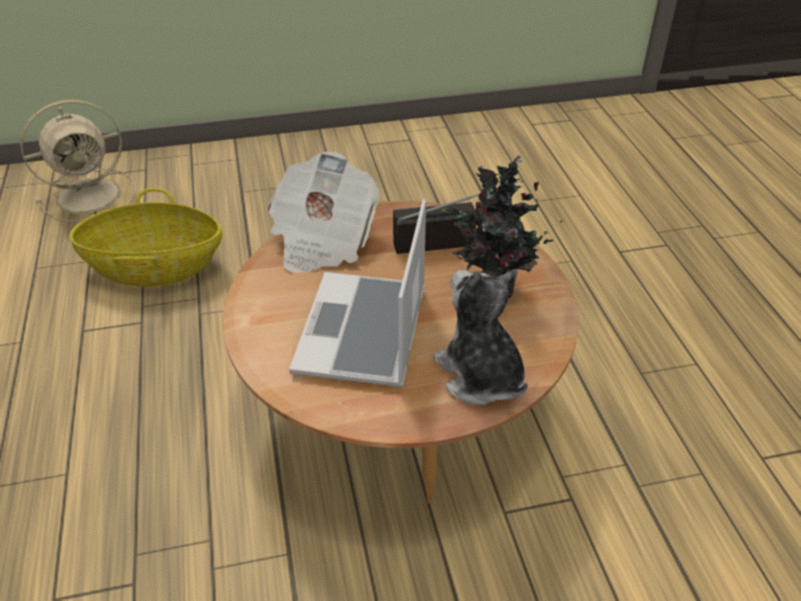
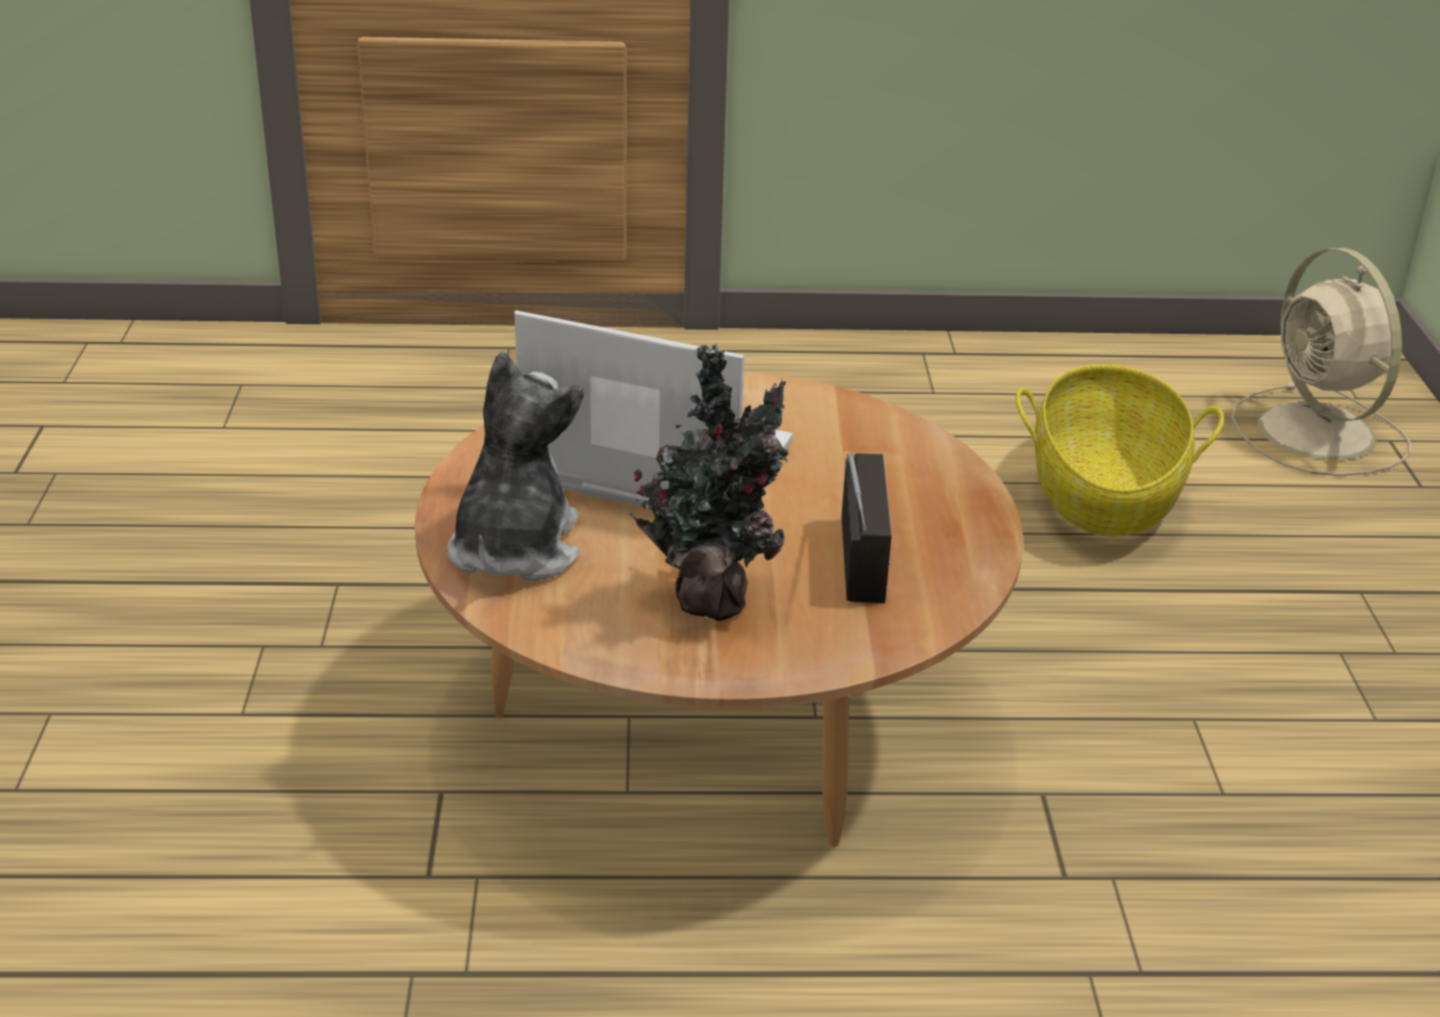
camera: 100 degrees right, 10 degrees down
newspaper [268,152,380,273] -> none
plush toy [433,269,528,405] -> plush toy turned 60 degrees counterclockwise [447,351,584,581]

